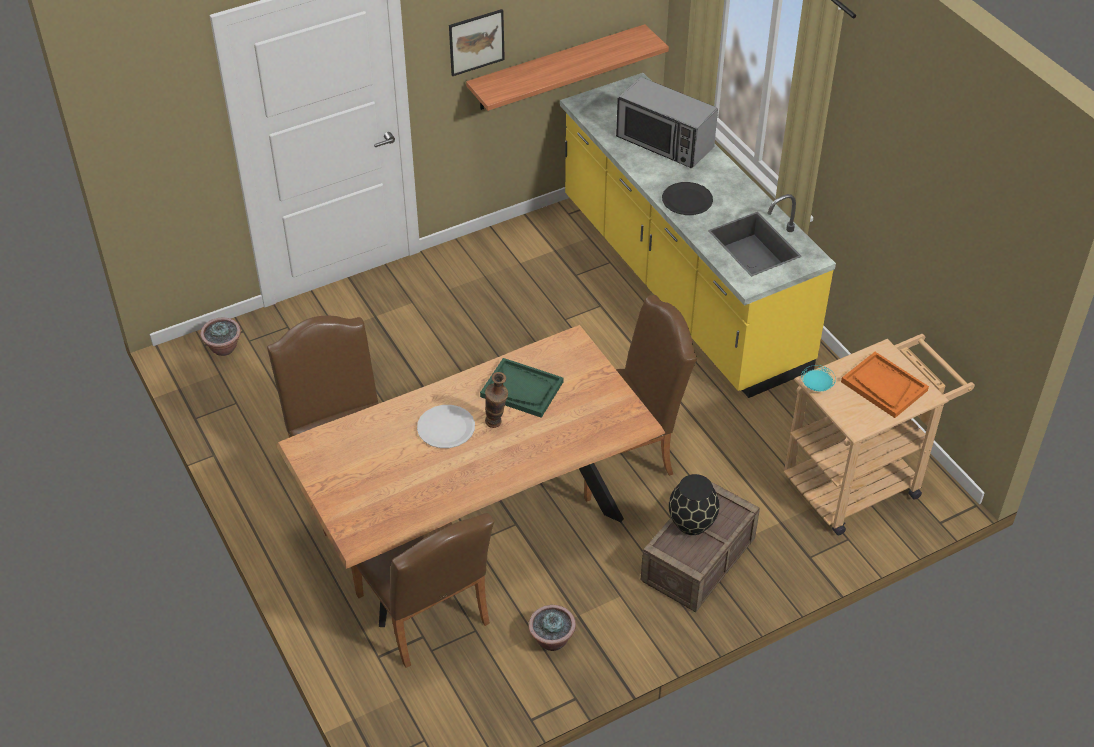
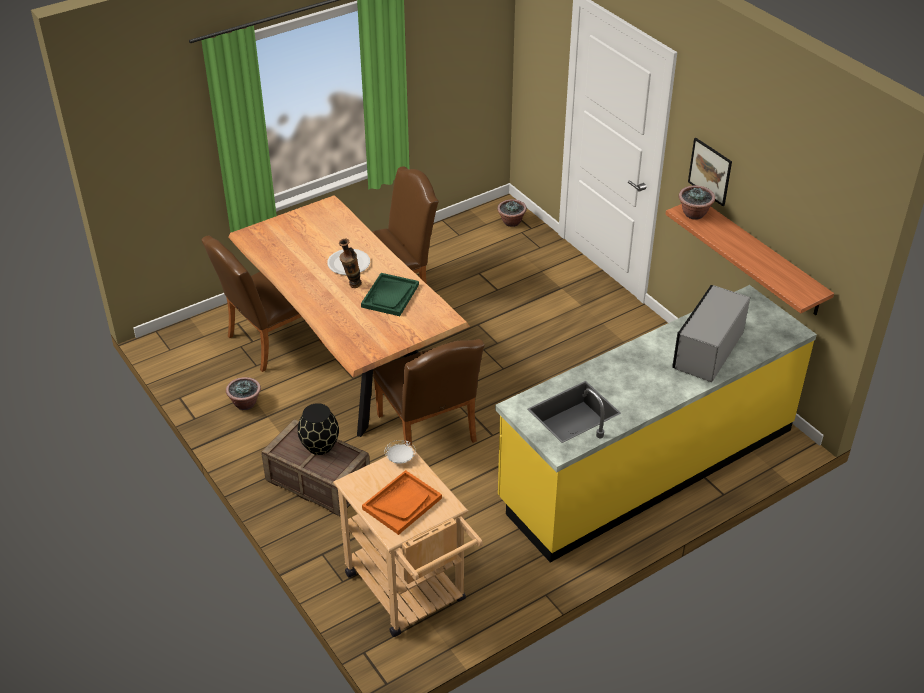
camera: 85 degrees right, 5 degrees down
black plate [662,182,713,215] -> none
turquoise plate [801,365,836,391] -> white plate [385,440,416,464]
none -> potted plant [679,185,715,220]

